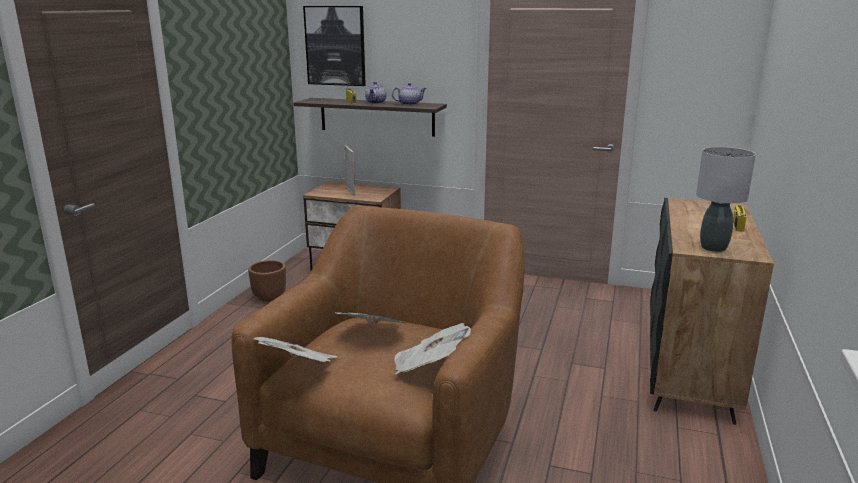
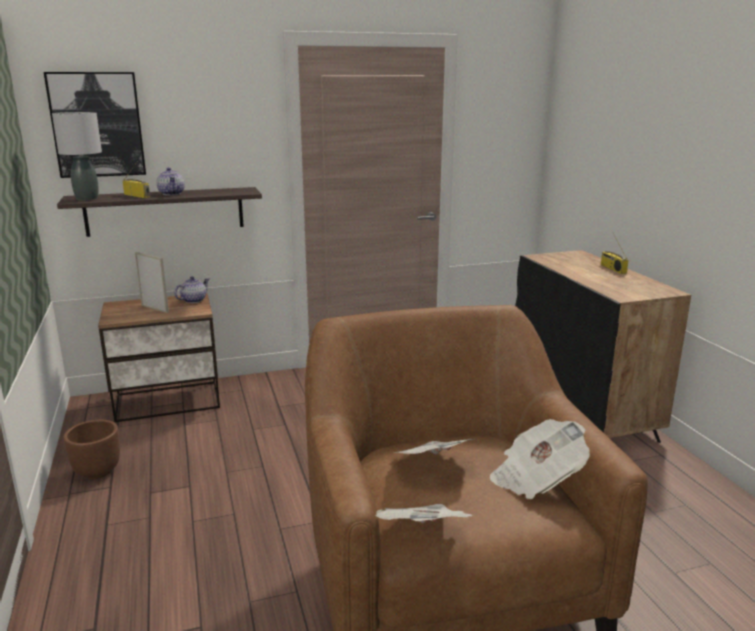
camera: 35 degrees left, 0 degrees up
teapot [392,83,427,105] -> teapot moved to [174,277,210,303]
grey table lamp [696,147,756,252] -> grey table lamp moved to [52,112,102,201]

